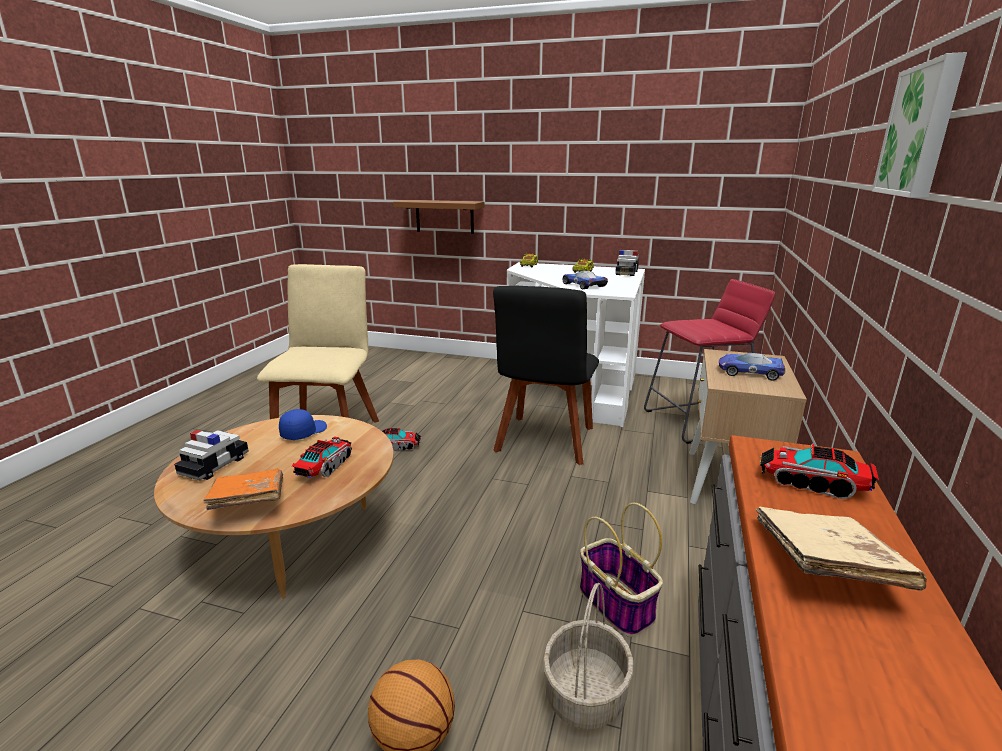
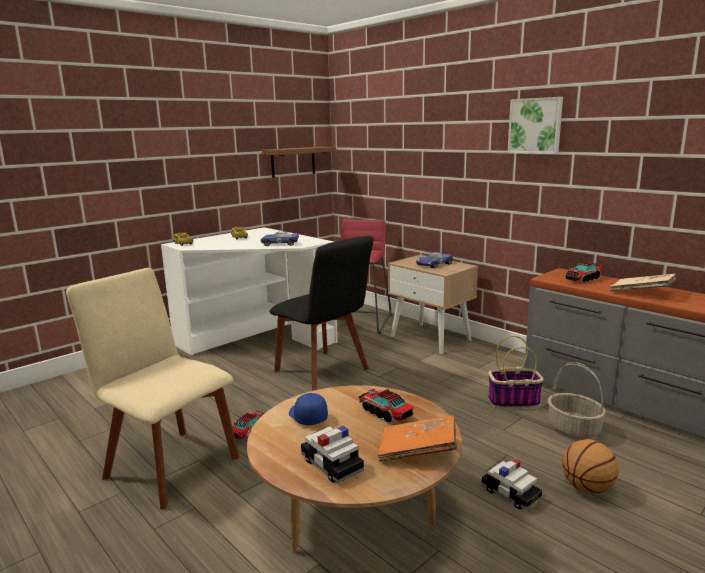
camera: 60 degrees left, 5 degrees down
brown shelf [393,200,484,234] -> brown shelf moved to [262,147,336,178]
toy car [615,250,639,276] -> toy car moved to [482,458,542,511]

